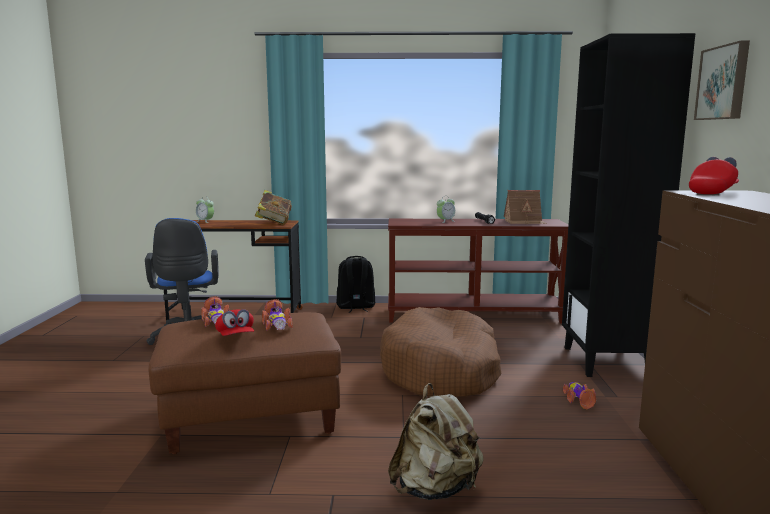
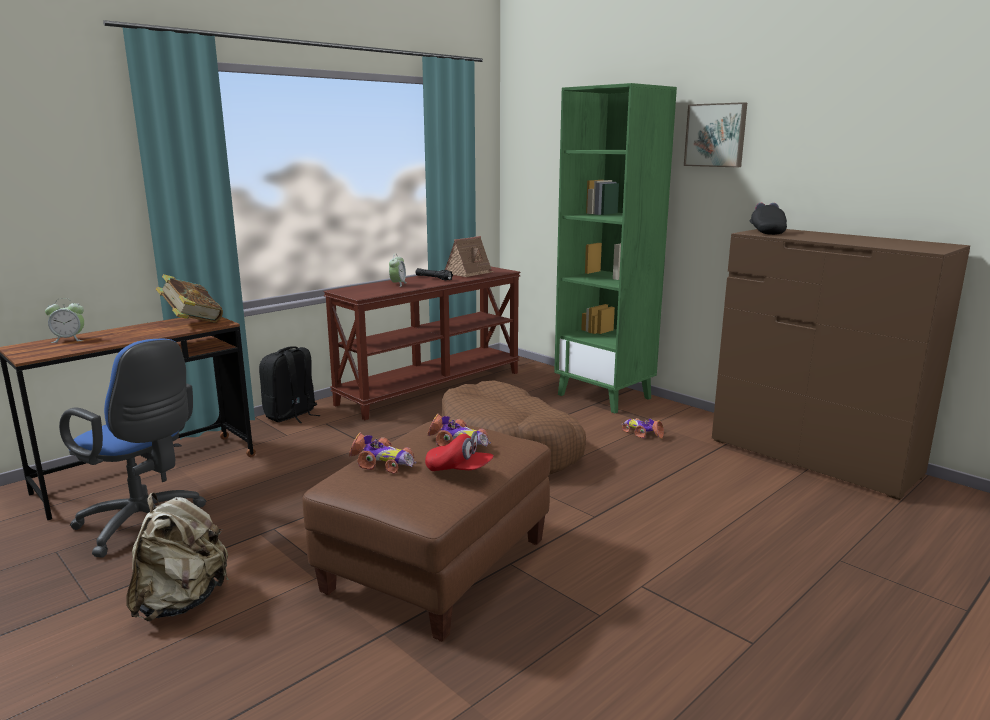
camera: 45 degrees left, 5 degrees up
beige backpack [388,383,484,500] -> beige backpack moved to [126,492,229,621]
black bookcase [562,33,695,377] -> green bookcase [554,83,677,413]
red cap [689,157,739,194] -> black cap [750,203,787,235]

